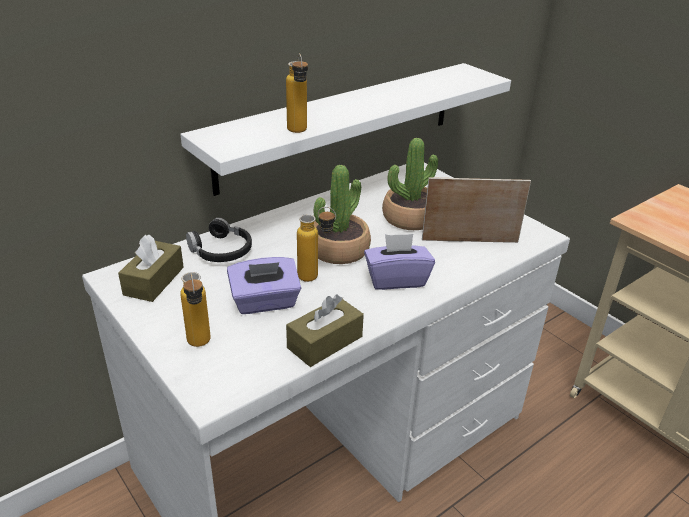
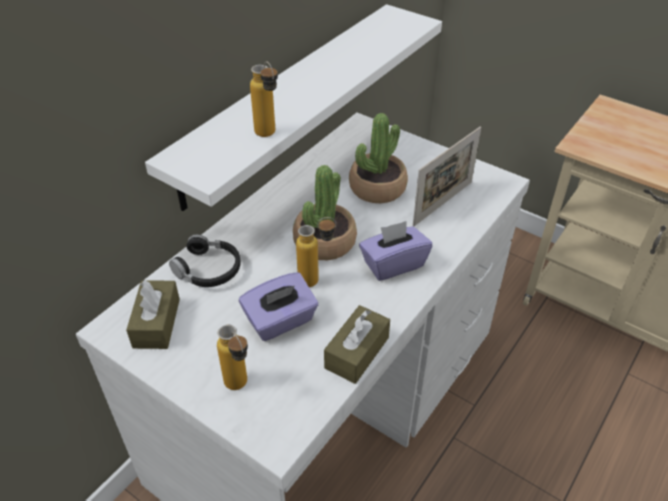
camera: 15 degrees left, 10 degrees up
picture frame [422,177,531,243] -> picture frame turned 150 degrees clockwise [413,127,481,226]

